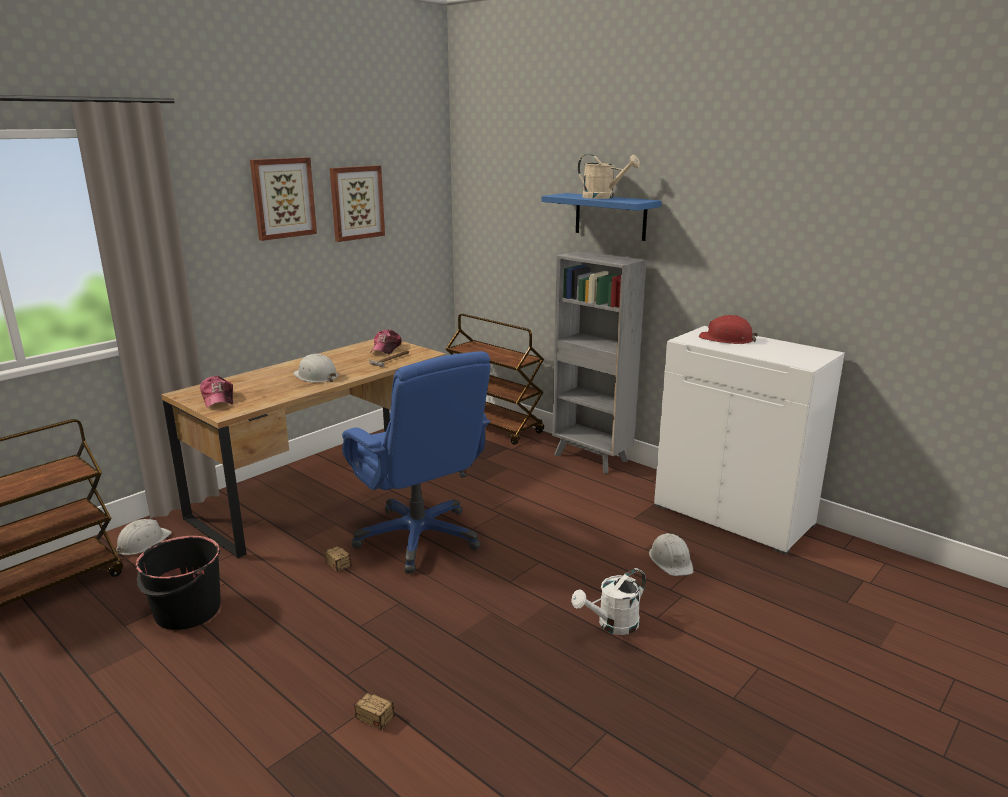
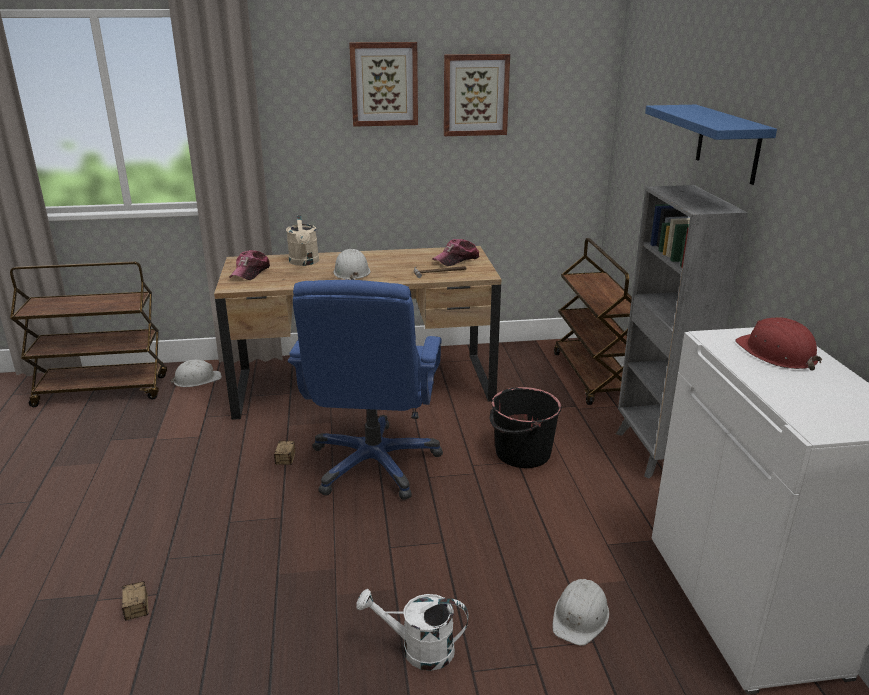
camera: 40 degrees right, 5 degrees up
black bucket [136,536,220,630] -> black bucket moved to [490,387,561,468]
beige watering can [578,154,640,199] -> beige watering can moved to [286,215,319,266]

